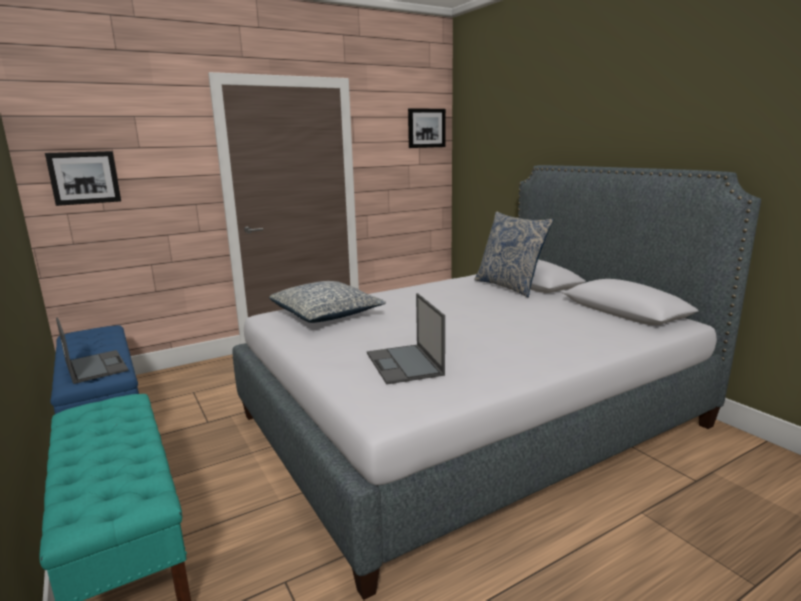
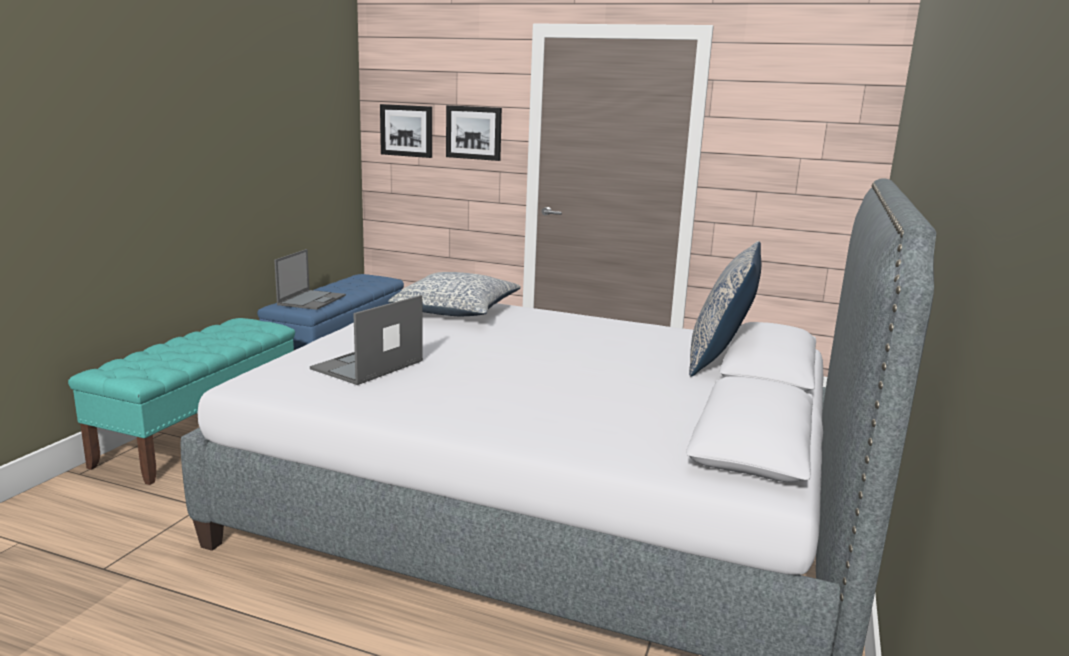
camera: 50 degrees right, 0 degrees up
picture [408,108,446,148] -> picture moved to [446,105,502,161]

